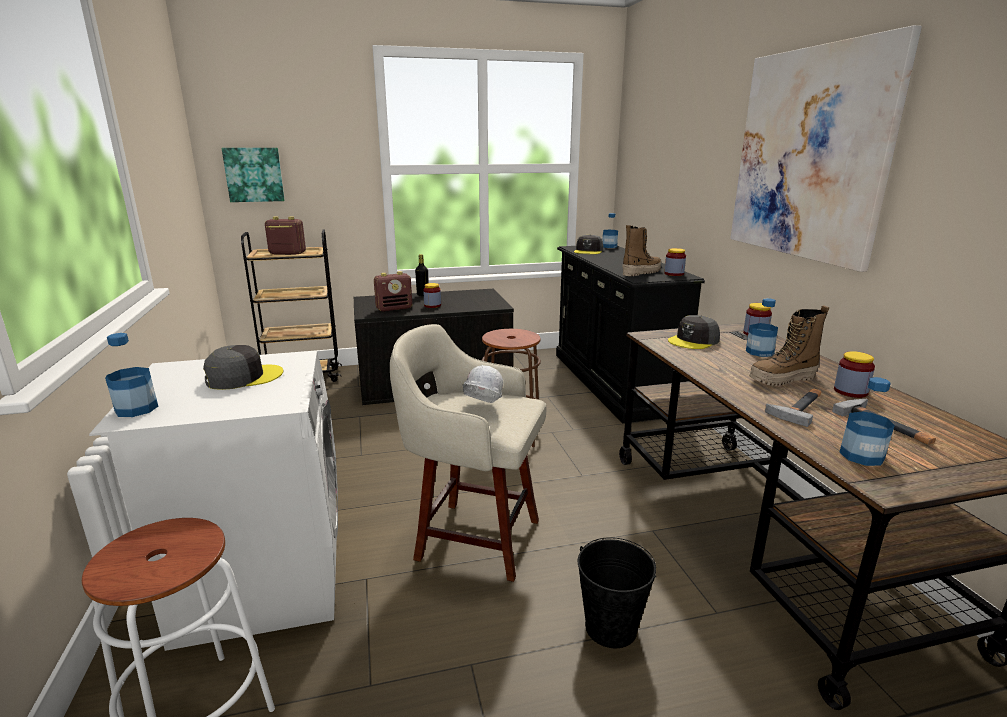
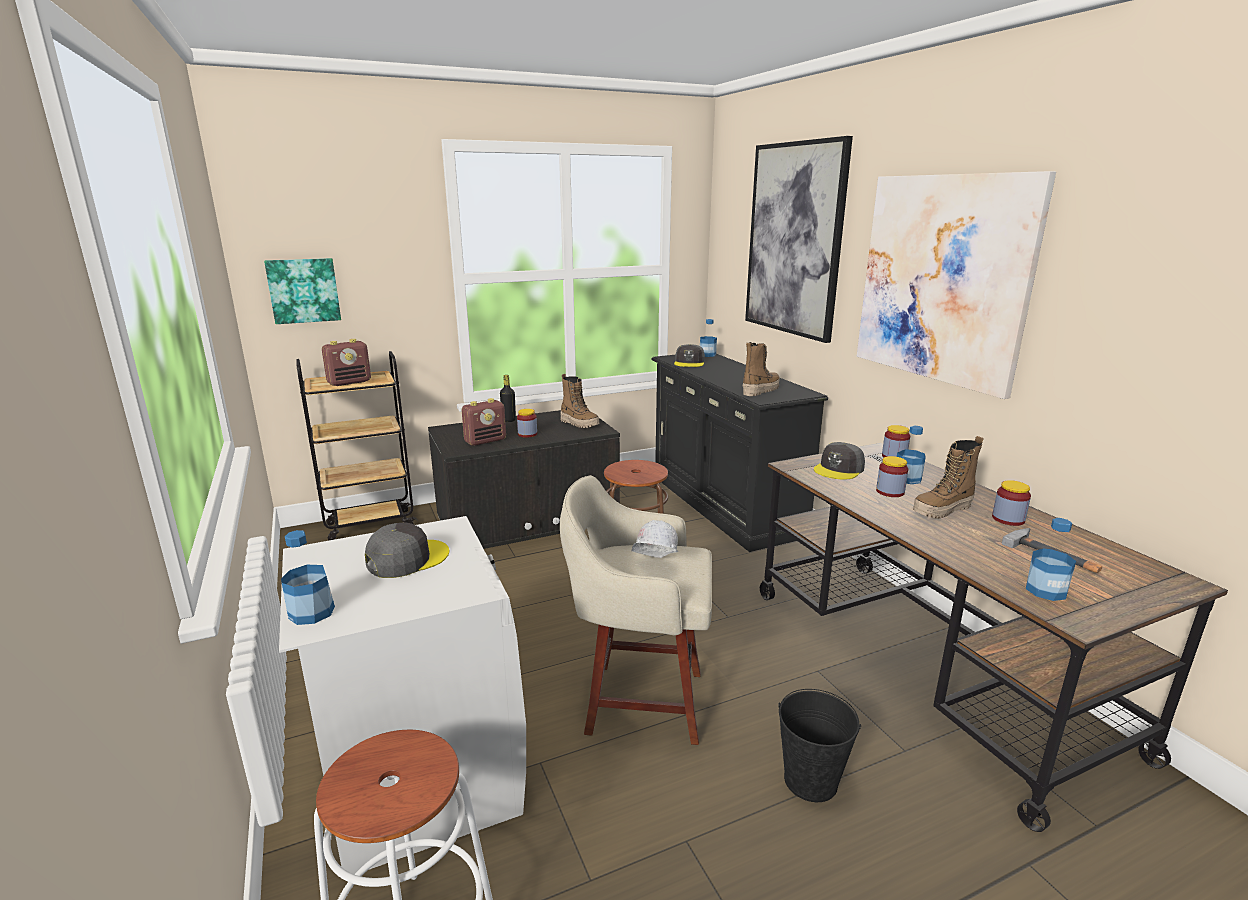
camera: 10 degrees left, 0 degrees up
radio [265,216,306,255] -> radio turned 150 degrees clockwise [322,339,371,386]
jar [664,248,686,276] -> jar moved to [876,456,908,497]
hammer [765,389,821,427] -> none
none -> boot [560,374,599,428]
none -> picture [745,136,853,343]

